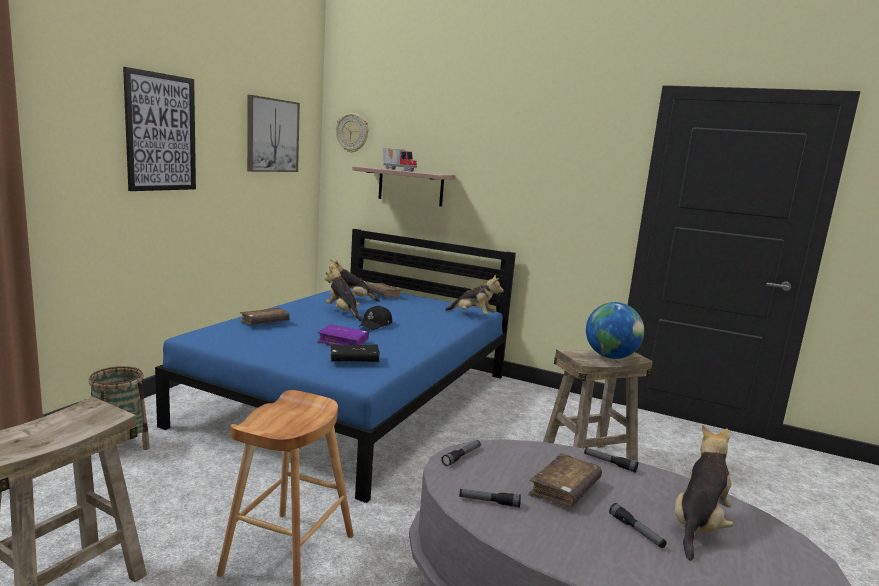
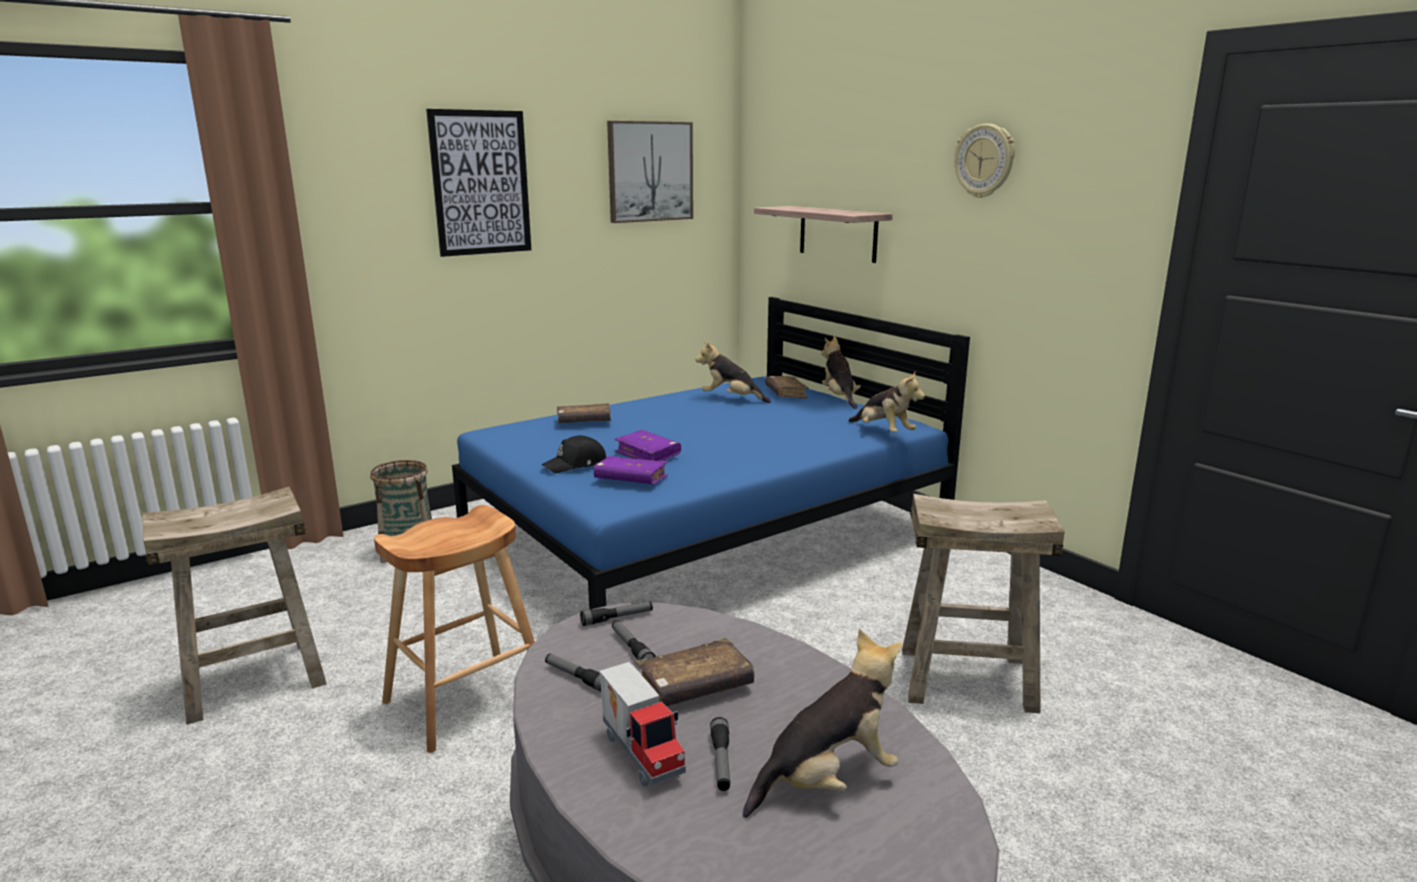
camera: 30 degrees right, 5 degrees up
plush toy [324,265,363,321] -> plush toy moved to [821,336,861,409]
black book [330,344,380,362] -> purple book [594,456,668,484]
wall clock [336,113,369,153] -> wall clock moved to [954,124,1015,198]
black cap [359,305,392,330] -> black cap moved to [542,435,606,473]
toy truck [383,148,417,171] -> toy truck moved to [599,662,686,787]
flashlight [584,448,638,473] -> flashlight moved to [612,621,656,660]
globe [586,302,644,359] -> none

